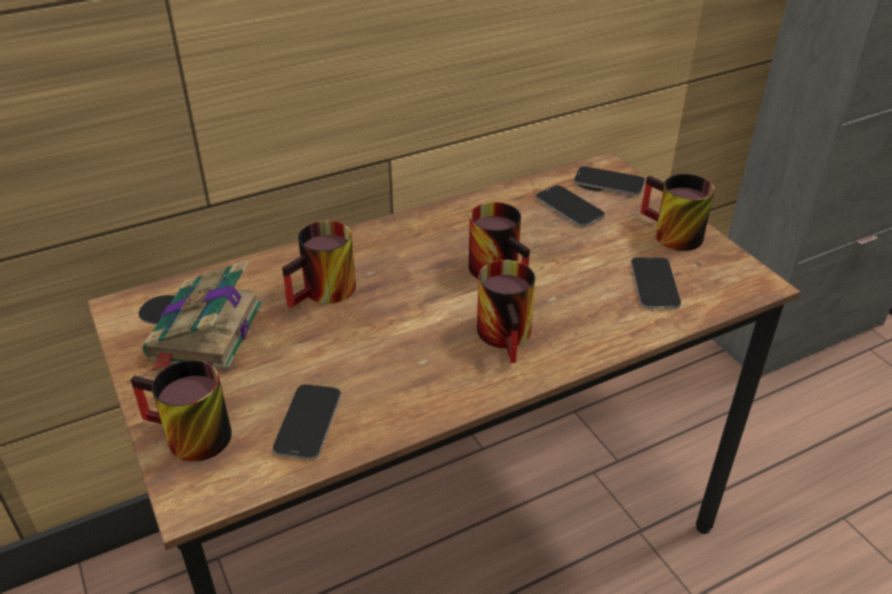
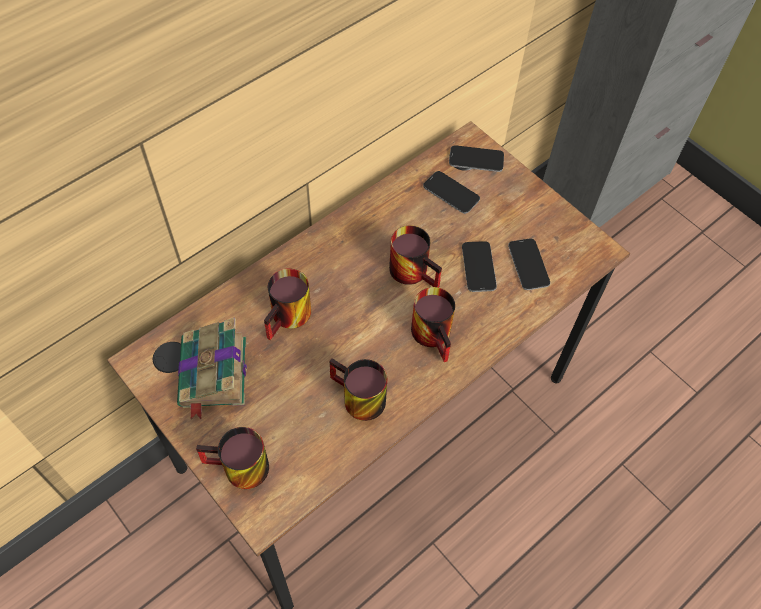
camera: 15 degrees left, 20 degrees up
phone [273,384,341,459] -> phone moved to [462,241,497,292]
mug [640,174,715,251] -> mug moved to [330,358,387,421]

